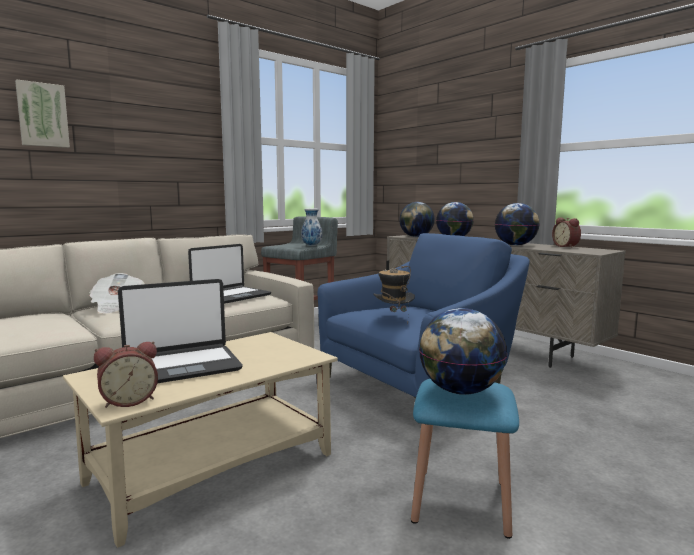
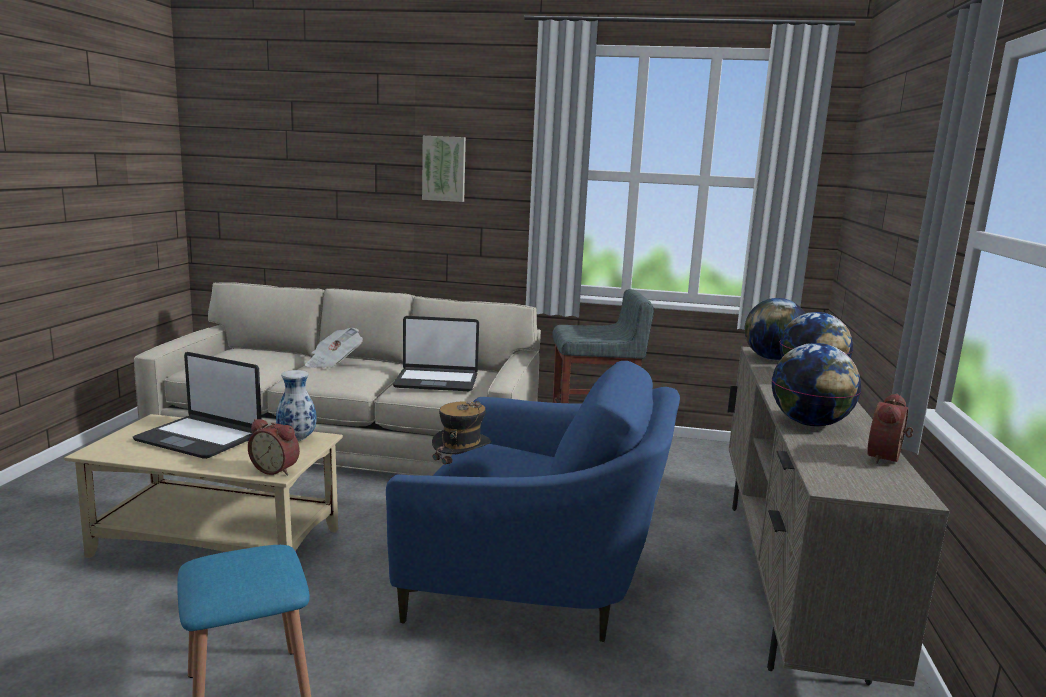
camera: 50 degrees right, 5 degrees up
picture [15,79,70,148] -> picture moved to [422,136,466,202]
alarm clock [94,341,158,408] -> alarm clock moved to [248,419,300,476]
vase [301,208,322,246] -> vase moved to [276,370,317,441]
globe [419,308,507,395] -> none

